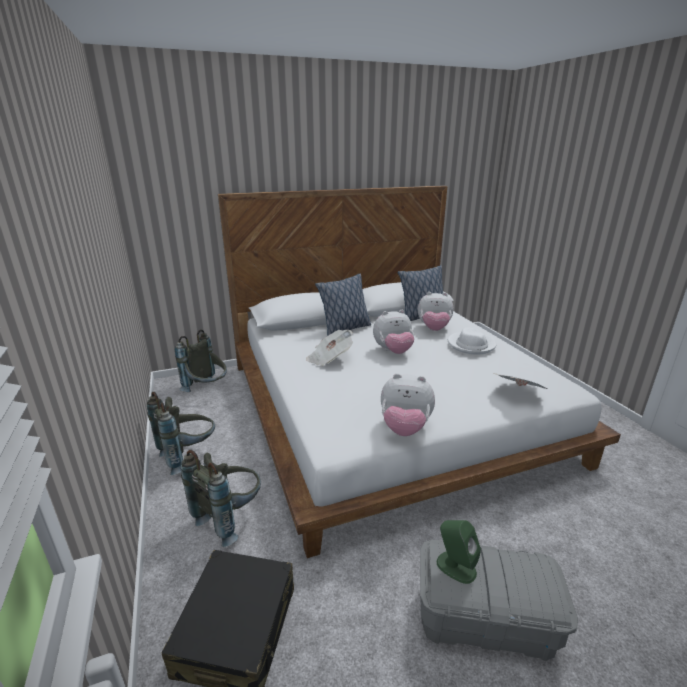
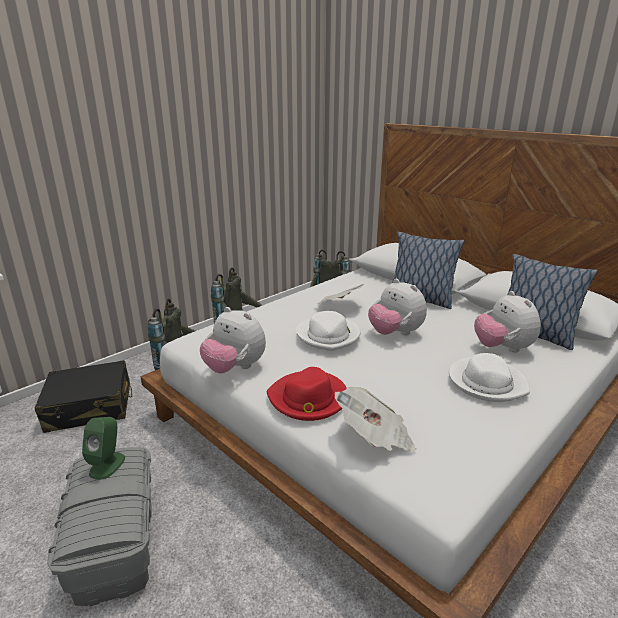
camera: 65 degrees right, 0 degrees up
plush toy [381,373,435,436] -> plush toy turned 45 degrees counterclockwise [200,307,266,374]
none -> red hat [267,367,347,421]
none -> white hat [296,311,361,351]

